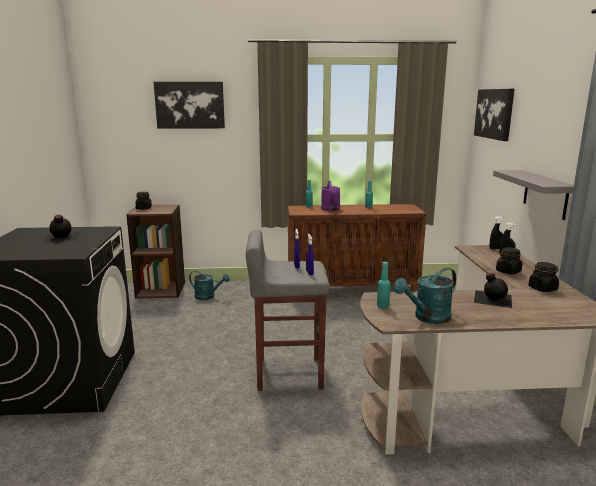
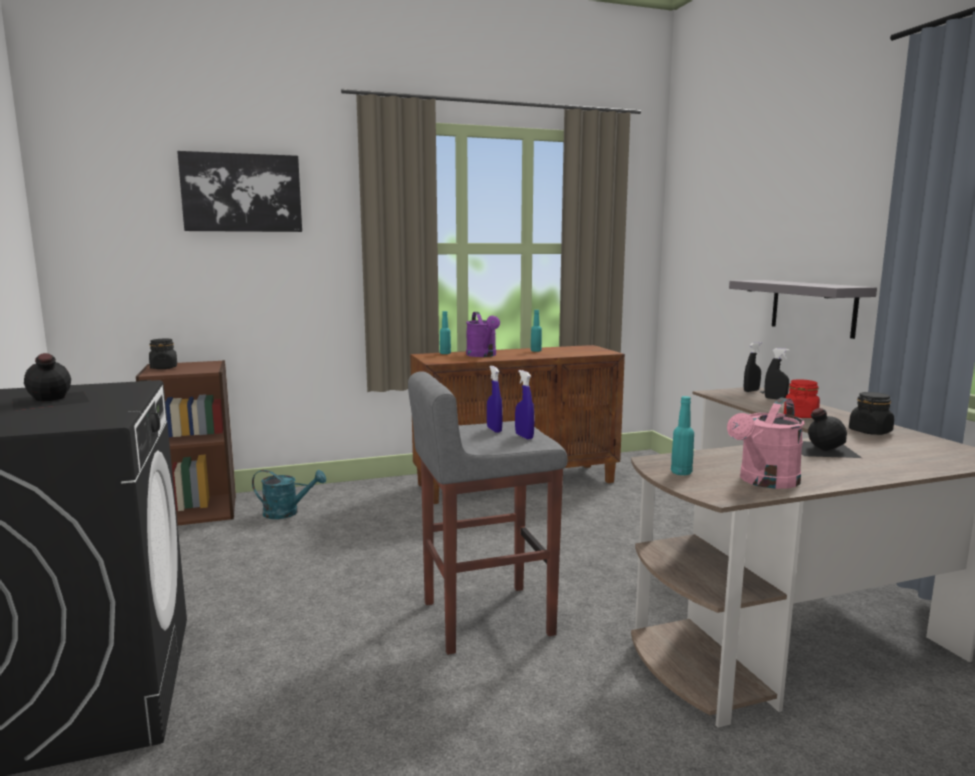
camera: 15 degrees left, 5 degrees down
turquoise watering can [393,268,456,324] -> pink watering can [727,398,804,489]
picture [474,89,514,141] -> none
black jar [496,247,522,275] -> red jar [784,379,820,418]

